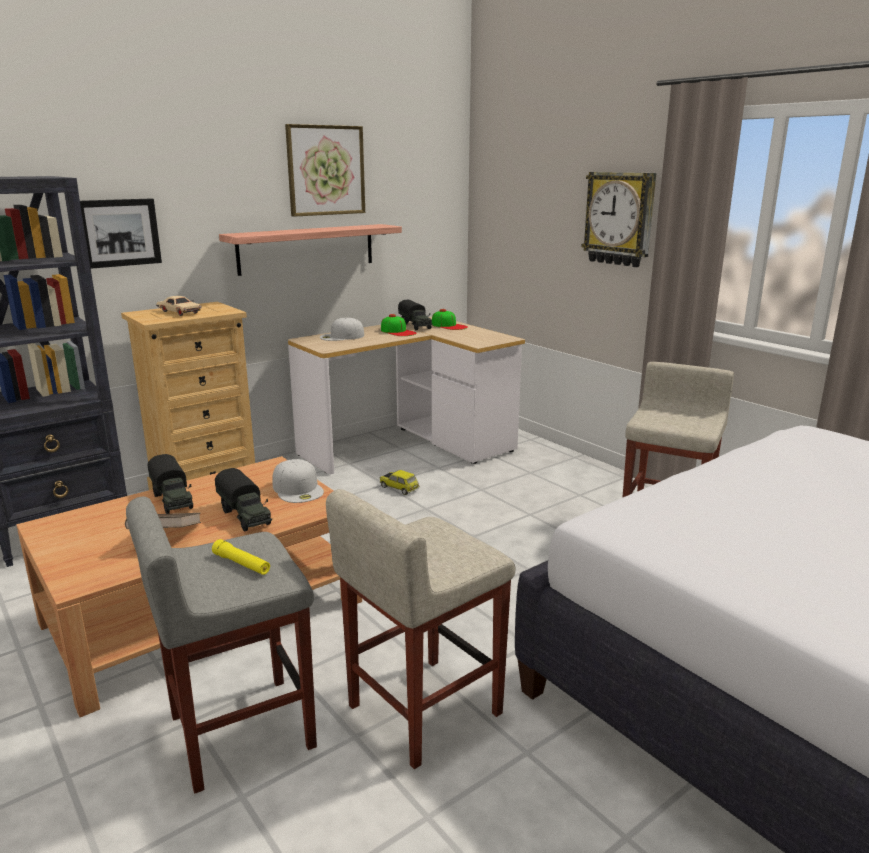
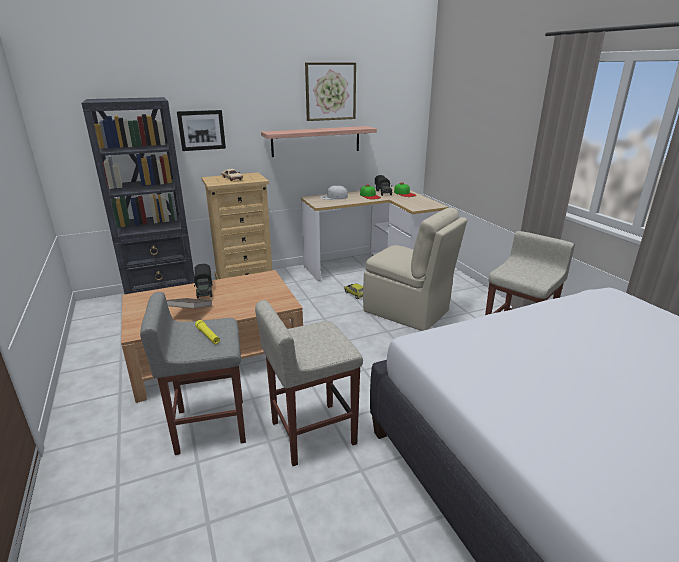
camera: 15 degrees right, 5 degrees up
toy truck [215,468,272,532] -> none
white cap [272,459,324,503] -> none
wall clock [581,172,656,267] -> none
none -> beige chair [363,207,467,331]

